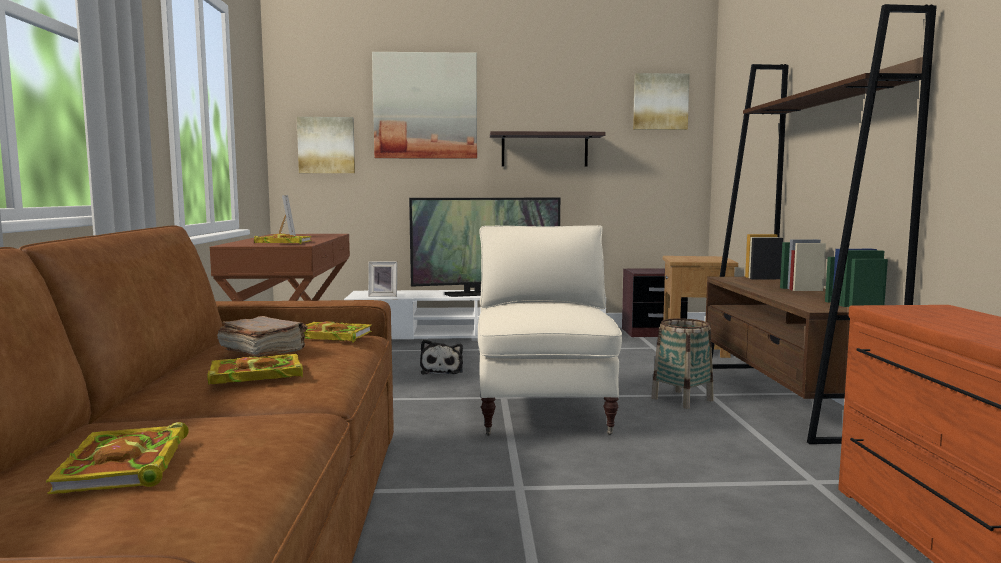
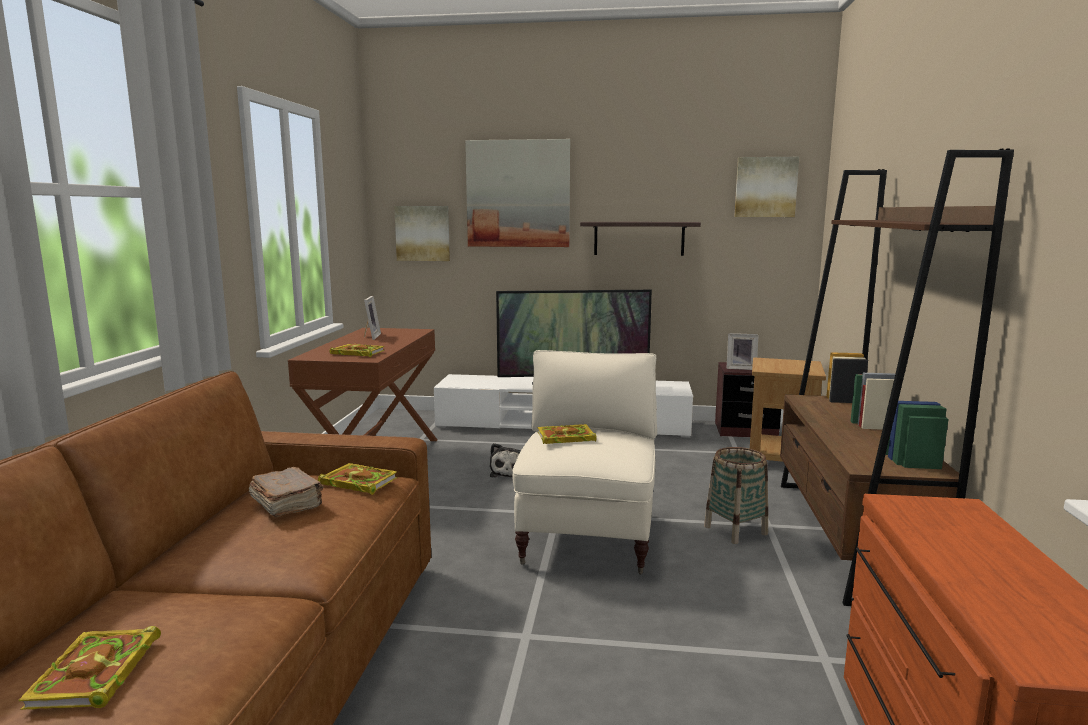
camera: 10 degrees right, 5 degrees up
book [207,354,303,385] -> book moved to [537,424,597,444]
picture frame [368,261,397,297] -> picture frame moved to [726,333,759,370]

